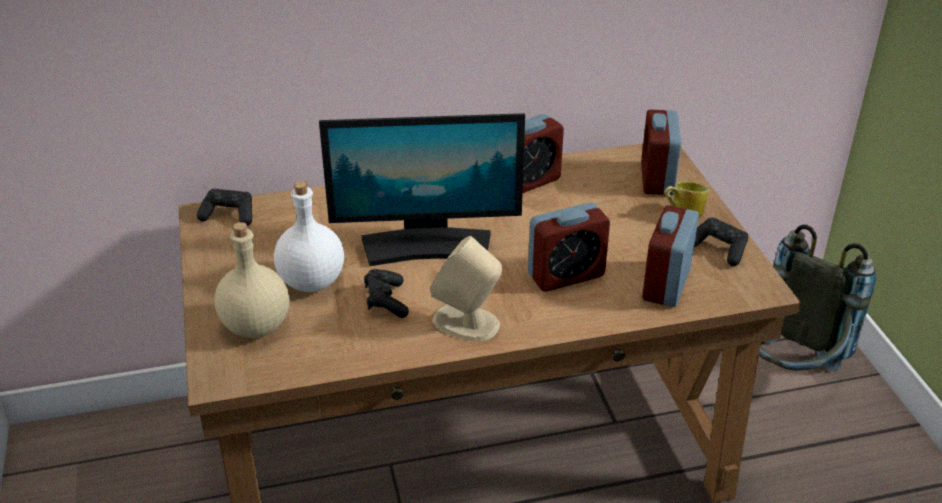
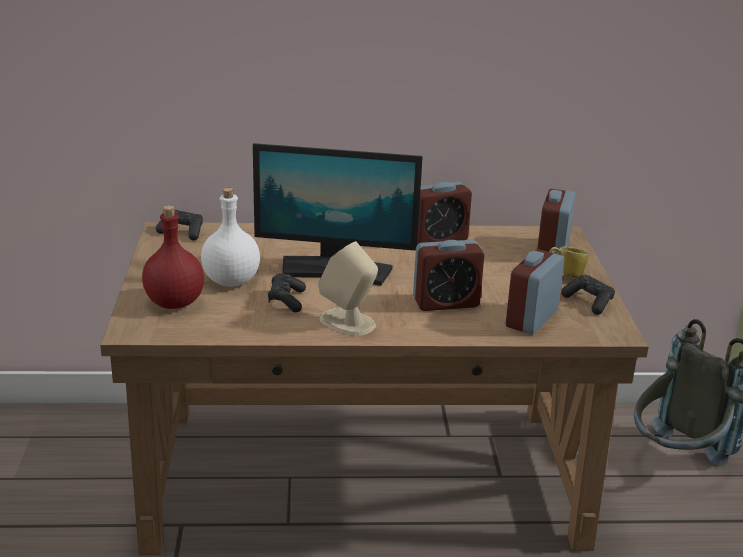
camera: 10 degrees right, 10 degrees down
beige bottle [214,222,289,338] -> red bottle [142,206,204,309]

